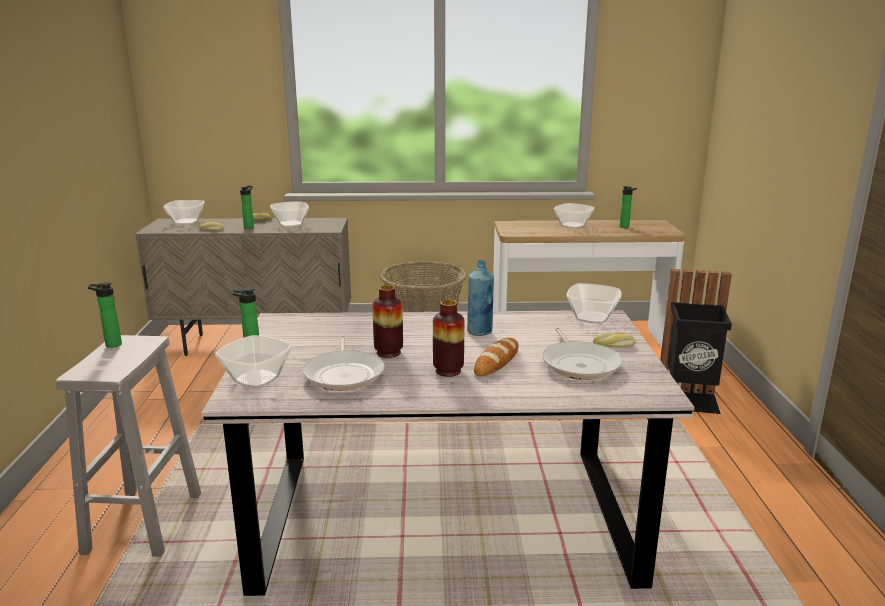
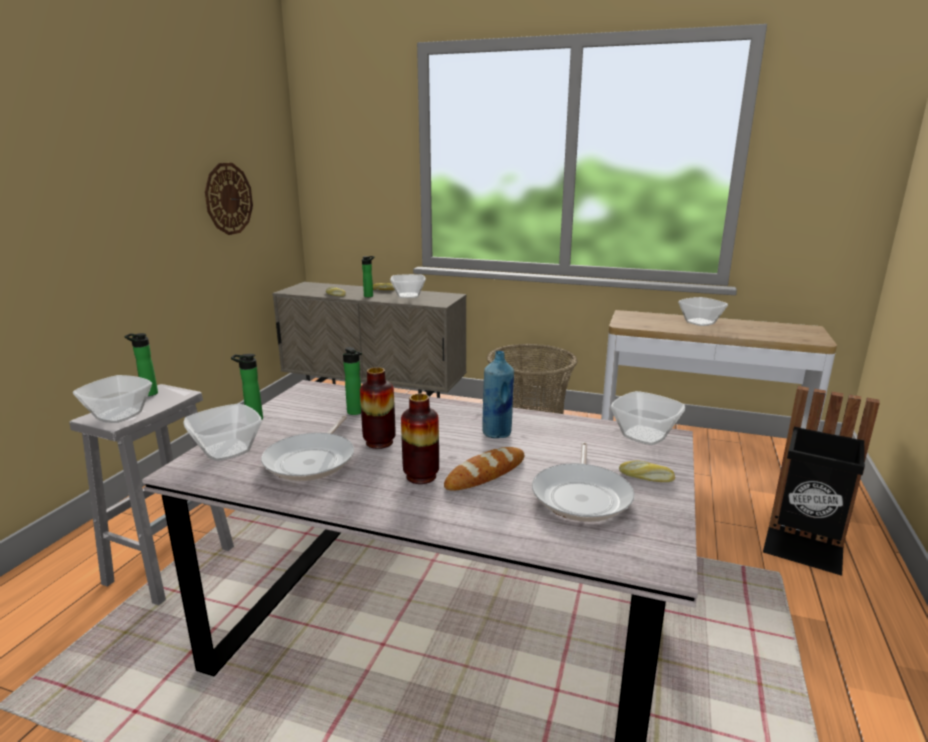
camera: 20 degrees right, 0 degrees up
bowl [163,200,205,224] -> bowl moved to [73,375,152,423]
bottle [620,186,637,228] -> bottle moved to [343,347,362,415]
none -> wall clock [205,163,253,235]

